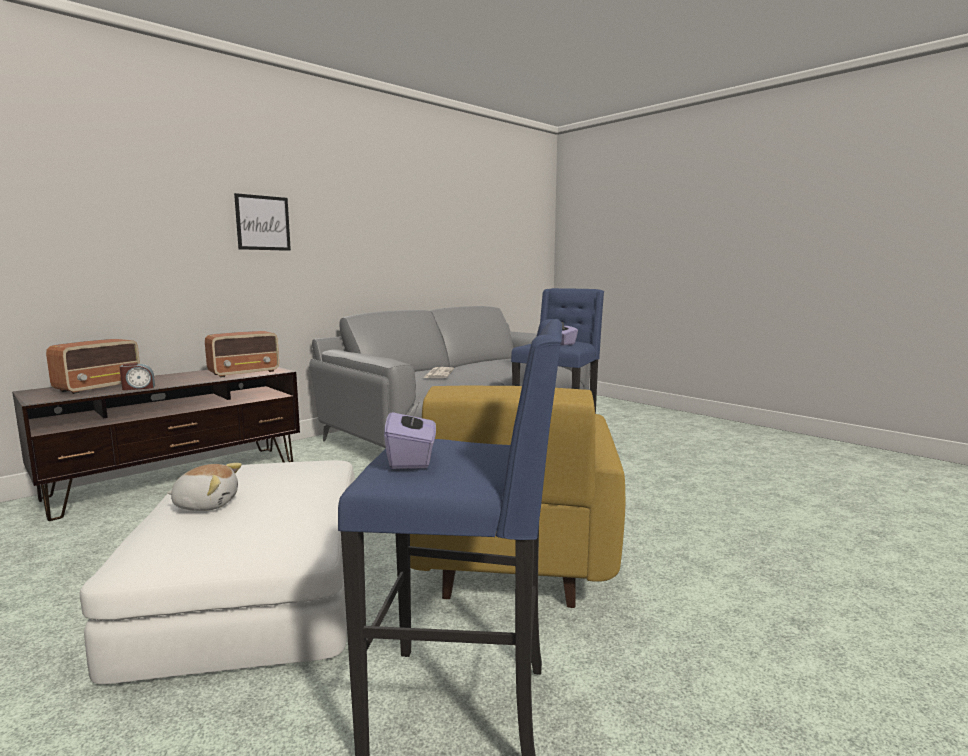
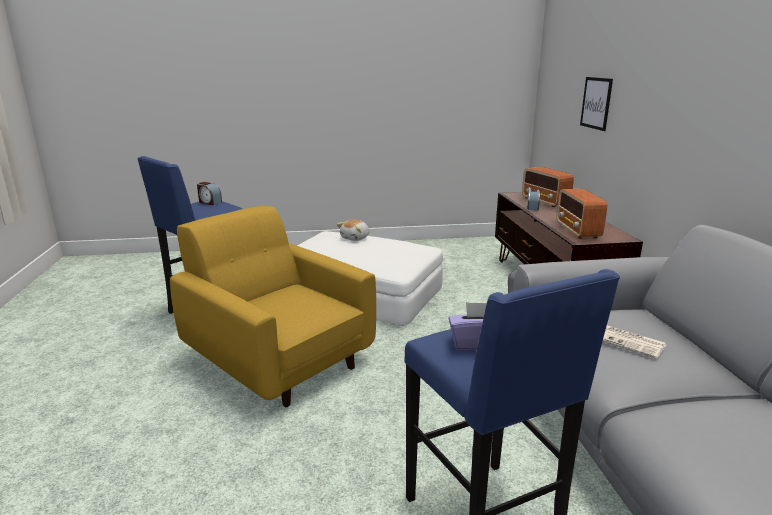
camera: 125 degrees right, 10 degrees up
picture [234,193,291,251] -> picture moved to [580,77,613,131]
purple tissue box [384,401,436,469] -> alarm clock [197,182,222,205]

